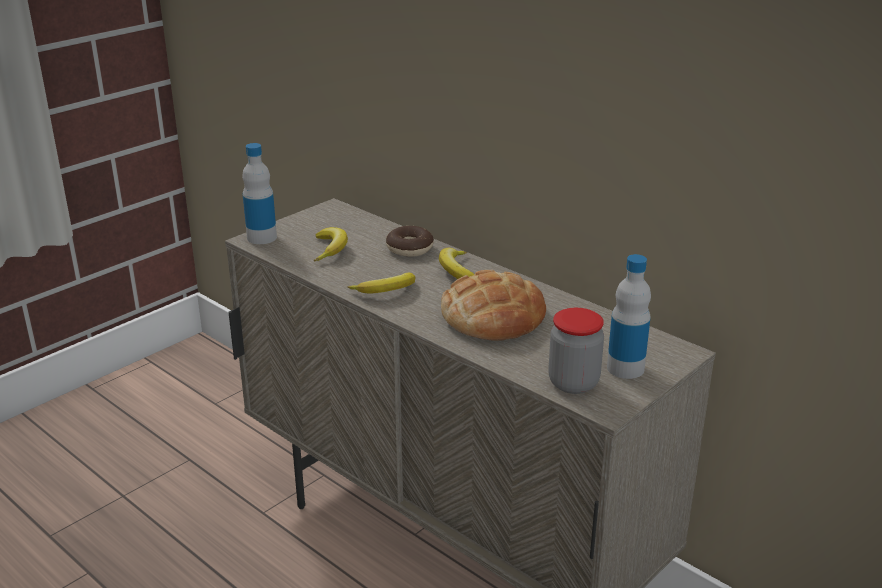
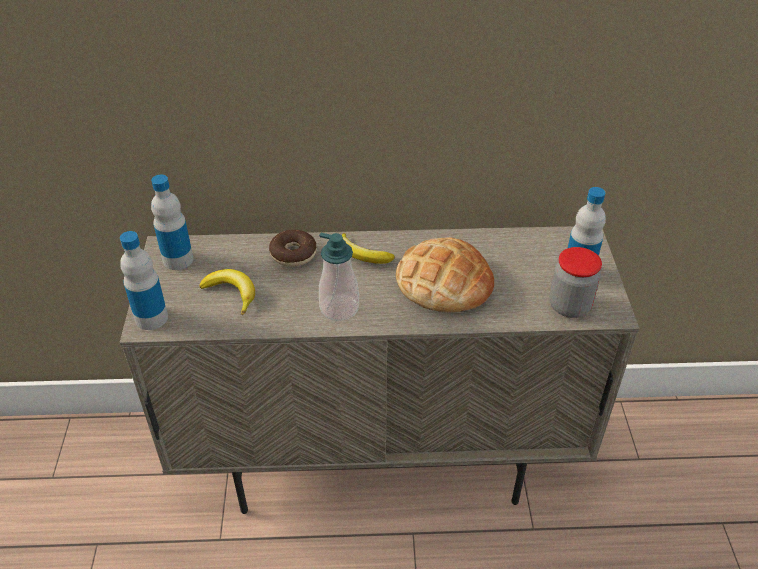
camera: 45 degrees left, 15 degrees up
banana [348,273,415,293] -> soap dispenser [319,233,359,321]
none -> bottle [151,175,193,270]

